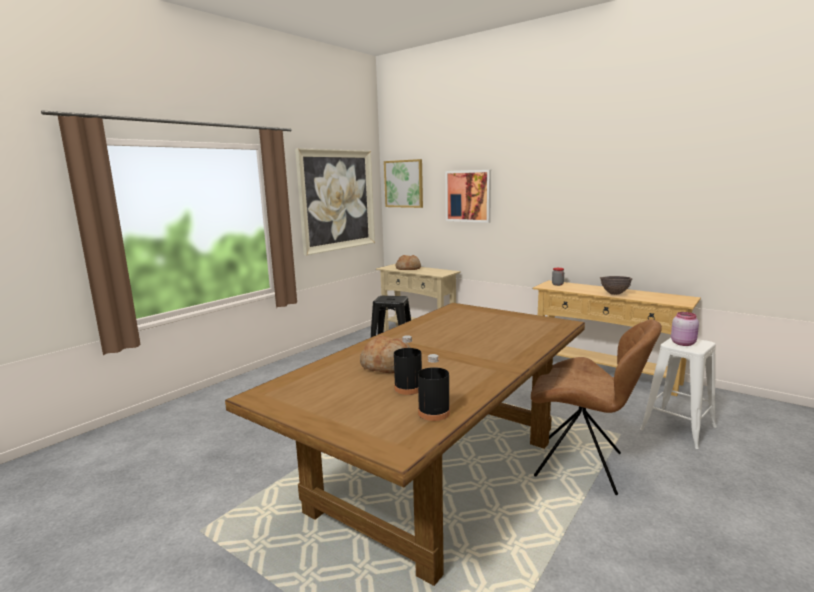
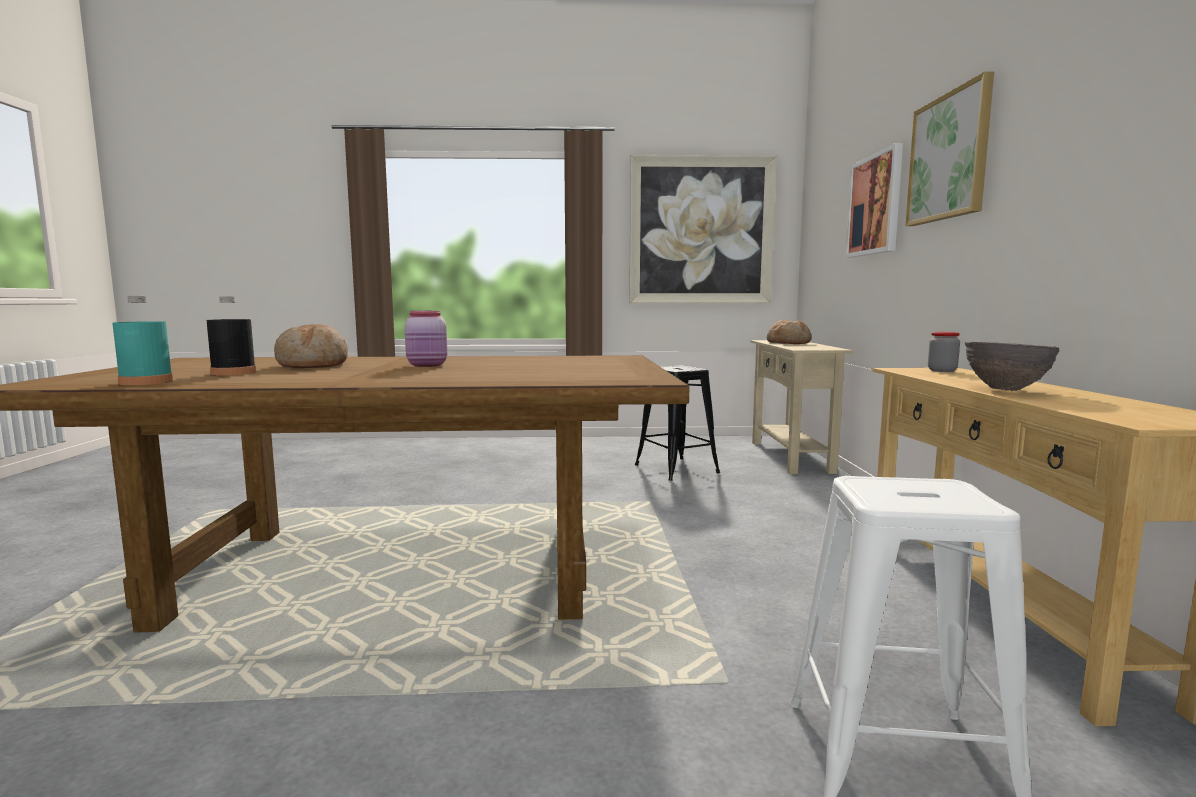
camera: 50 degrees right, 5 degrees down
picture [384,159,423,208] -> picture moved to [905,72,994,226]
black bottle [418,354,450,421] -> turquoise bottle [112,296,173,385]
brown chair [531,319,662,495] -> none
pink jar [671,312,699,346] -> pink jar moved to [405,311,448,367]

